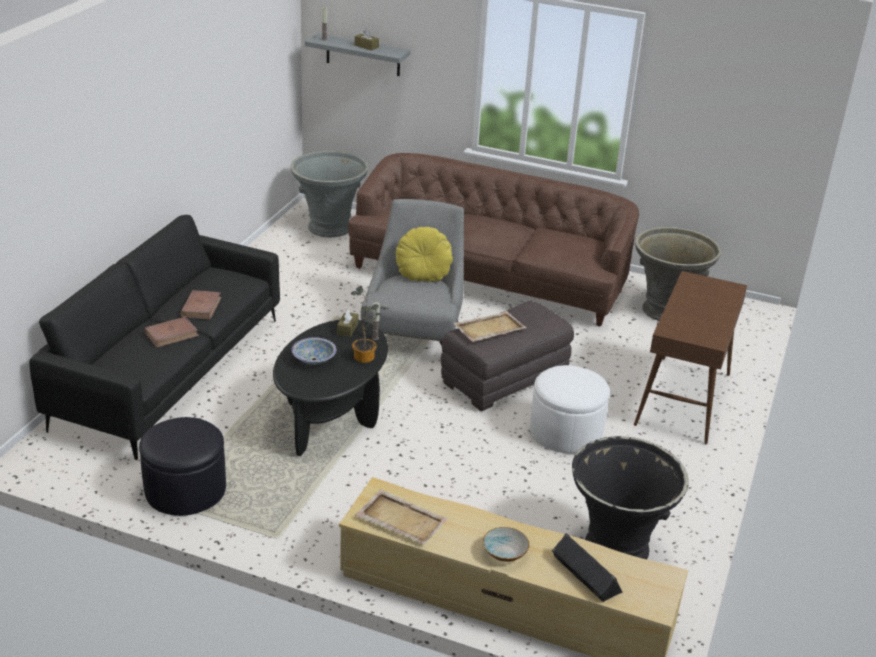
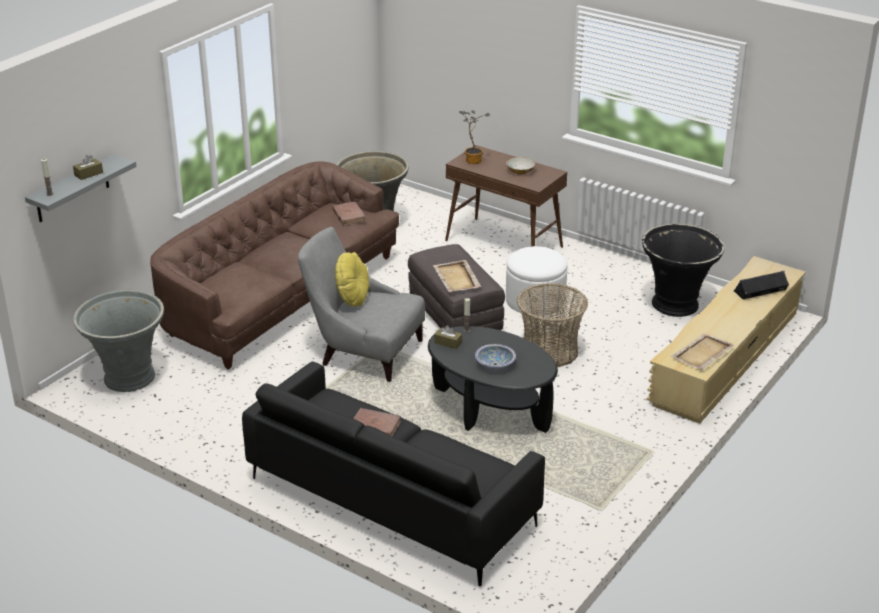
camera: 75 degrees left, 0 degrees up
black ottoman [139,417,226,516] -> none
brown book [145,317,199,348] -> brown book moved to [332,202,366,226]
potted plant [351,286,389,363] -> potted plant moved to [459,110,490,164]
bowl [483,527,529,562] -> bowl moved to [506,157,535,175]
none -> basket [517,283,588,367]

